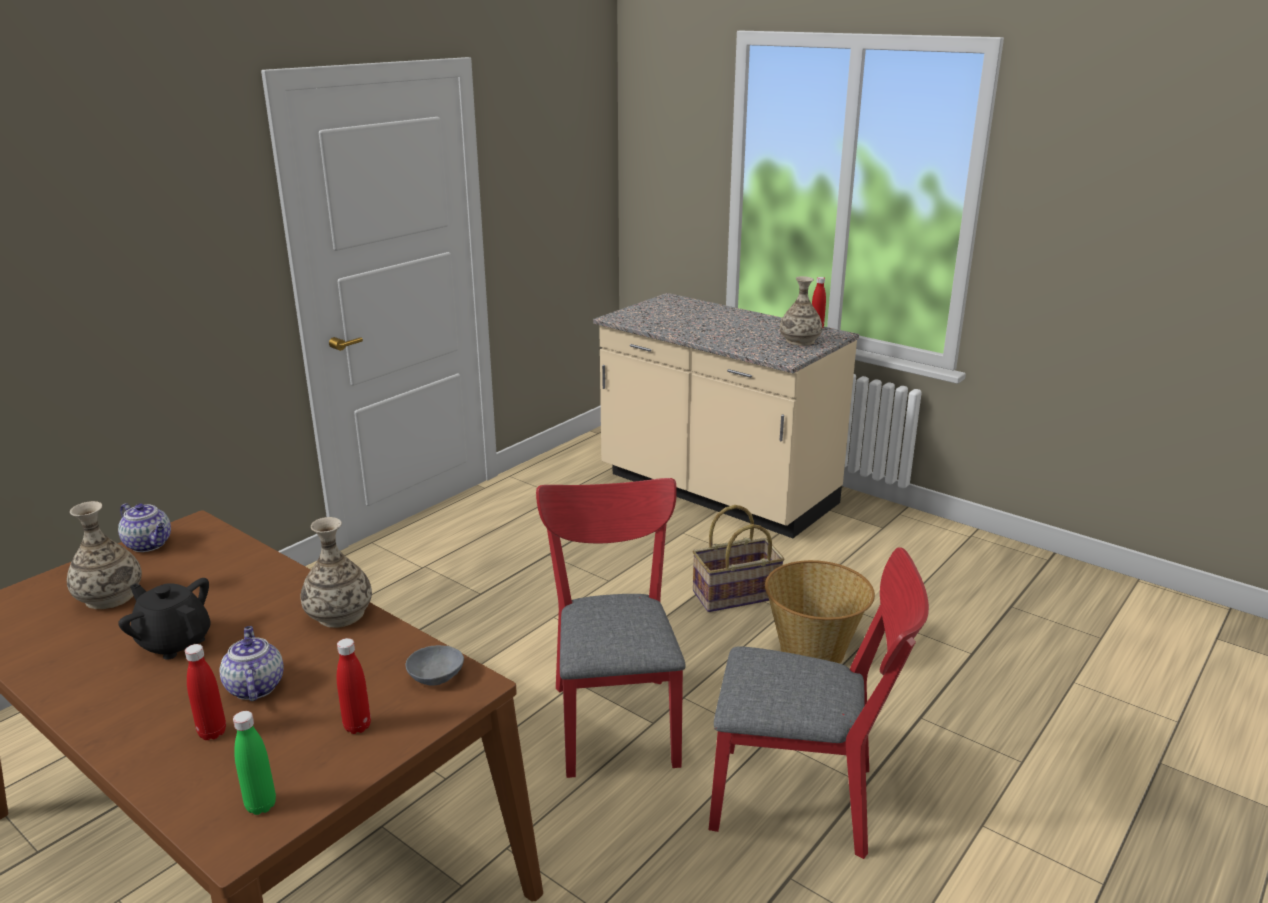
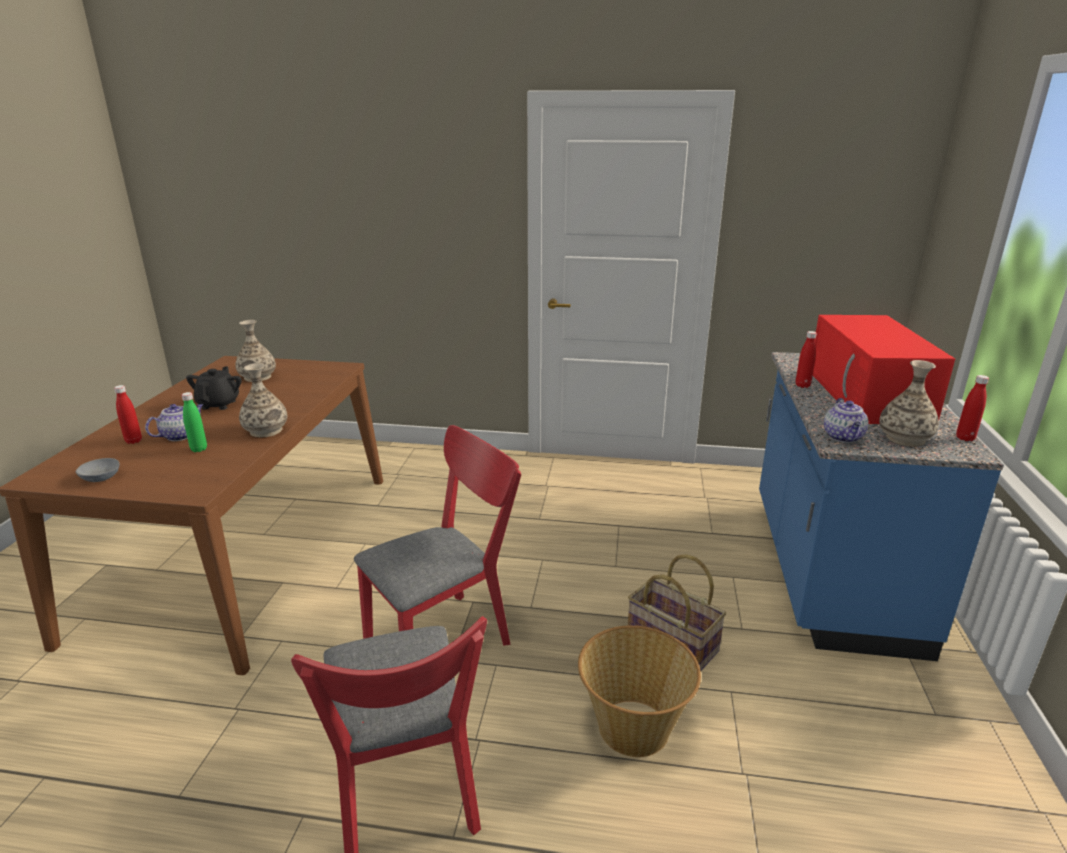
camera: 60 degrees right, 0 degrees up
teapot [118,503,171,552] -> teapot moved to [824,398,868,443]
green bottle [233,711,276,815] -> green bottle moved to [181,392,207,452]
red bottle [337,638,371,734] -> red bottle moved to [796,331,817,388]
grey bowl [406,645,464,686] -> grey bowl moved to [76,458,120,482]
beige counter [593,293,859,538] -> blue counter [759,352,1004,661]
none -> red microwave [813,315,955,424]

